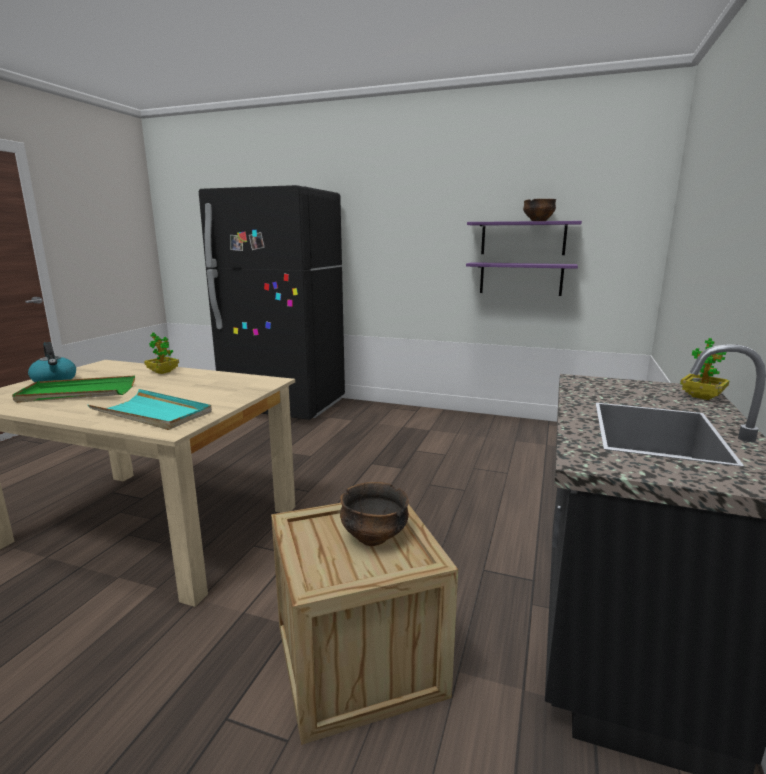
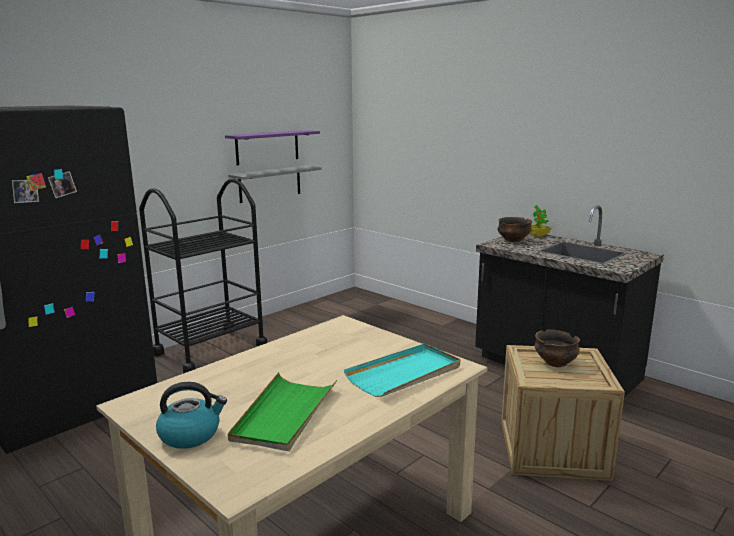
camera: 65 degrees left, 0 degrees up
potted plant [144,332,179,374] -> none
purple shelf [466,262,578,296] -> grey shelf [228,165,322,203]
bowl [523,199,556,221] -> bowl moved to [497,217,532,242]
none -> black cart [139,178,267,374]

